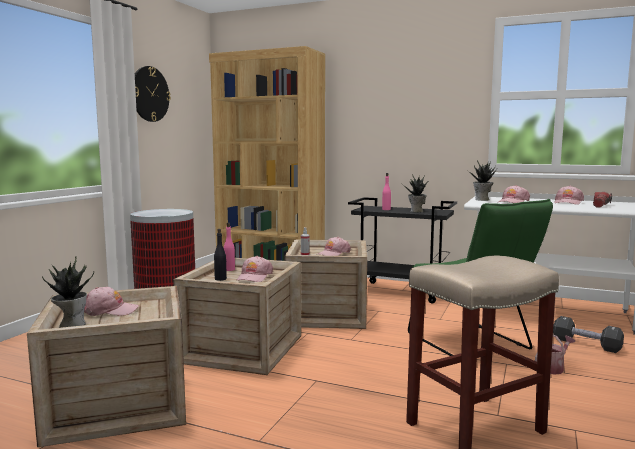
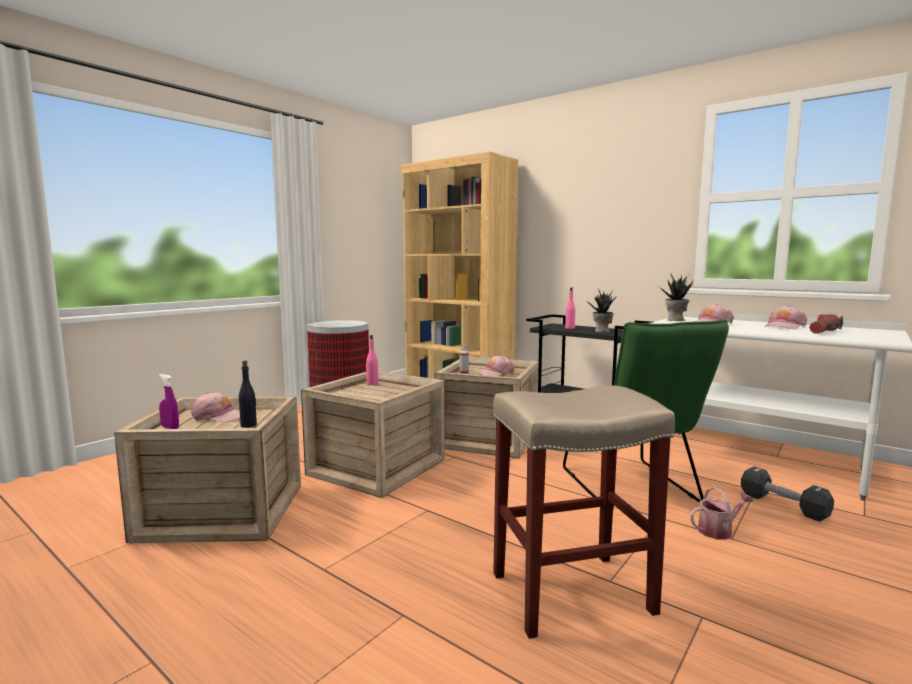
camera: 15 degrees right, 0 degrees up
potted plant [42,256,94,328] -> purple spray bottle [159,374,179,429]
wall clock [135,66,171,122] -> none
black bottle [214,229,227,281] -> black bottle moved to [239,361,257,428]
pink cap [237,256,273,282] -> none

